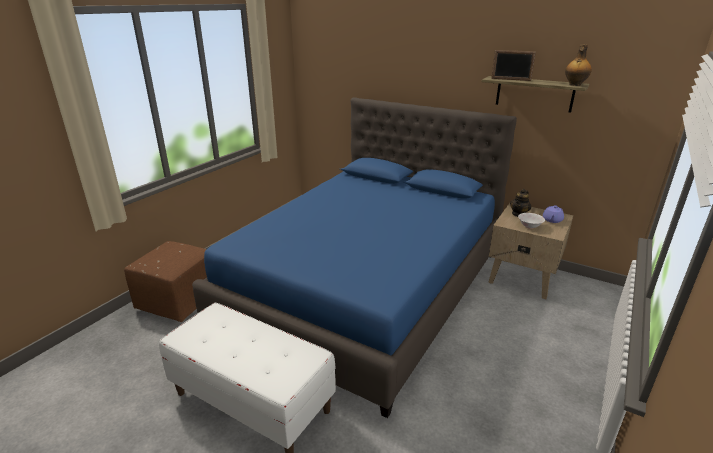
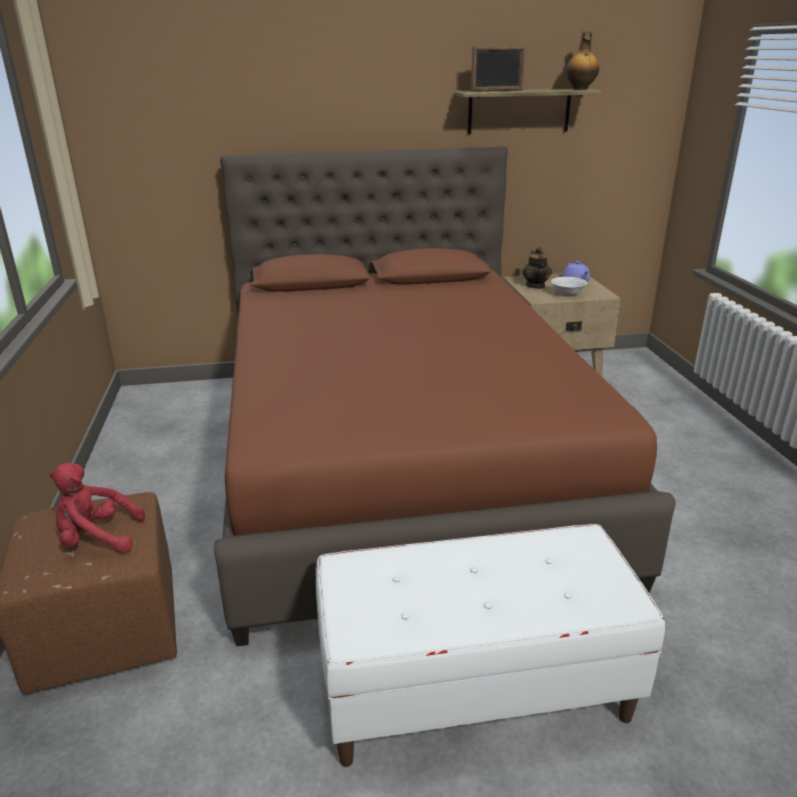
camera: 40 degrees left, 0 degrees up
blue bed [192,97,517,418] -> brown bed [214,146,676,646]
none -> red plush toy [49,463,145,552]

